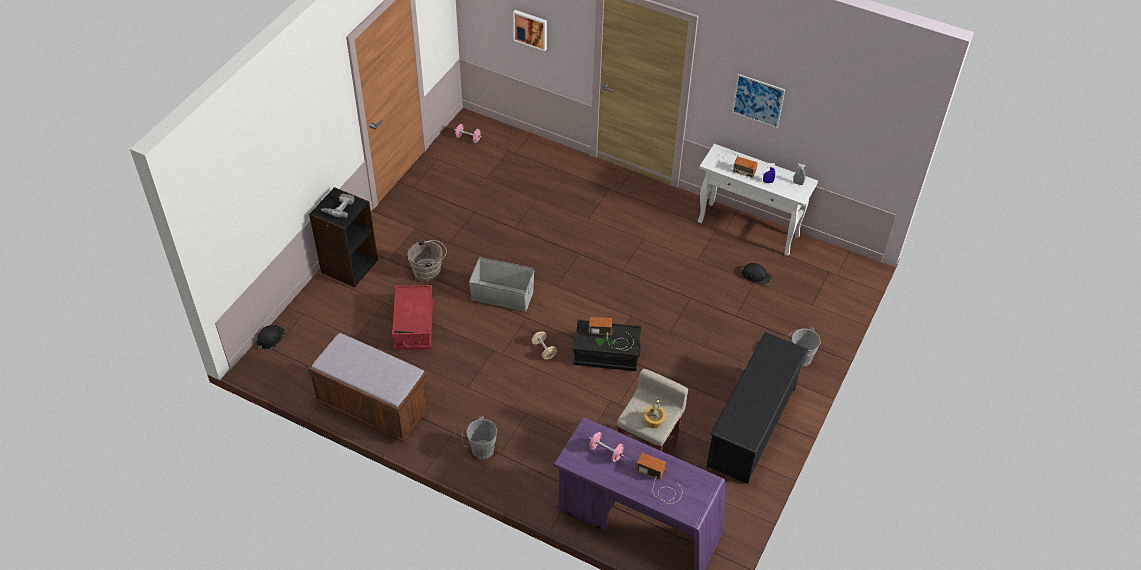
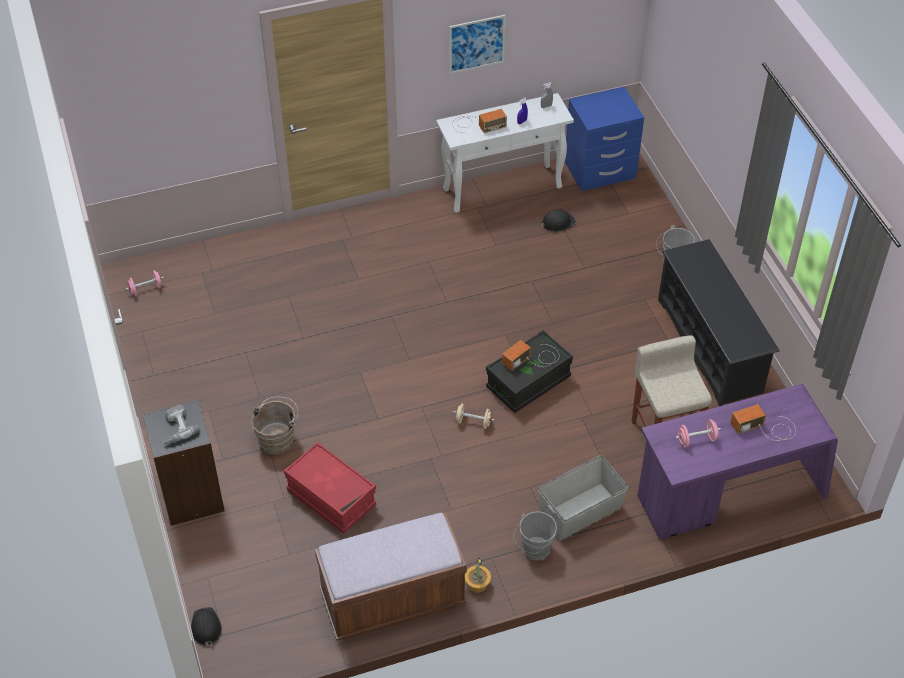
camera: 45 degrees left, 0 degrees up
grey storage box [469,257,534,312] -> grey storage box moved to [539,455,628,540]
picture [513,10,547,52] -> none
potted plant [644,398,666,428] -> potted plant moved to [465,558,491,593]
none -> blue nightstand [565,87,644,191]

